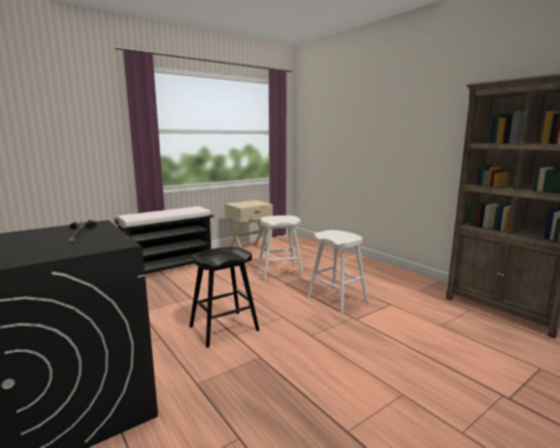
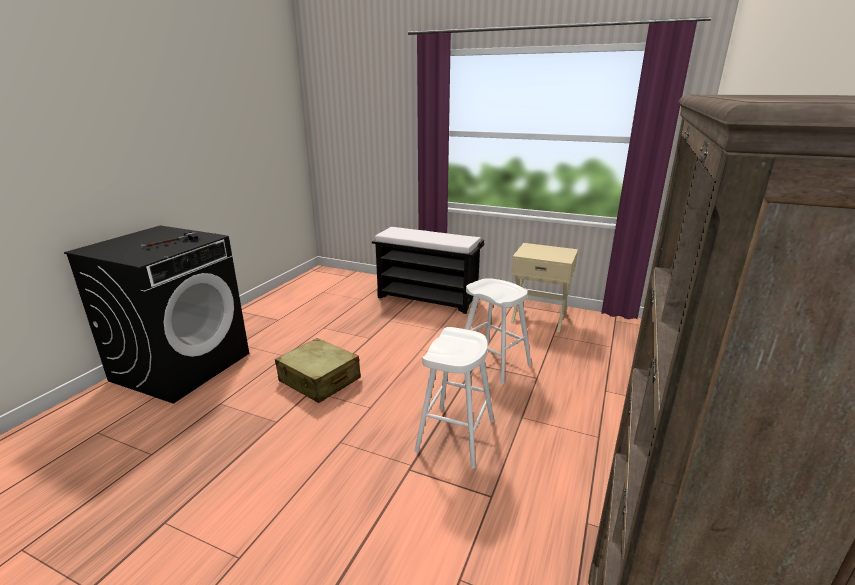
camera: 60 degrees right, 10 degrees up
black stool [189,247,259,348] -> beige suitcase [275,338,361,403]

